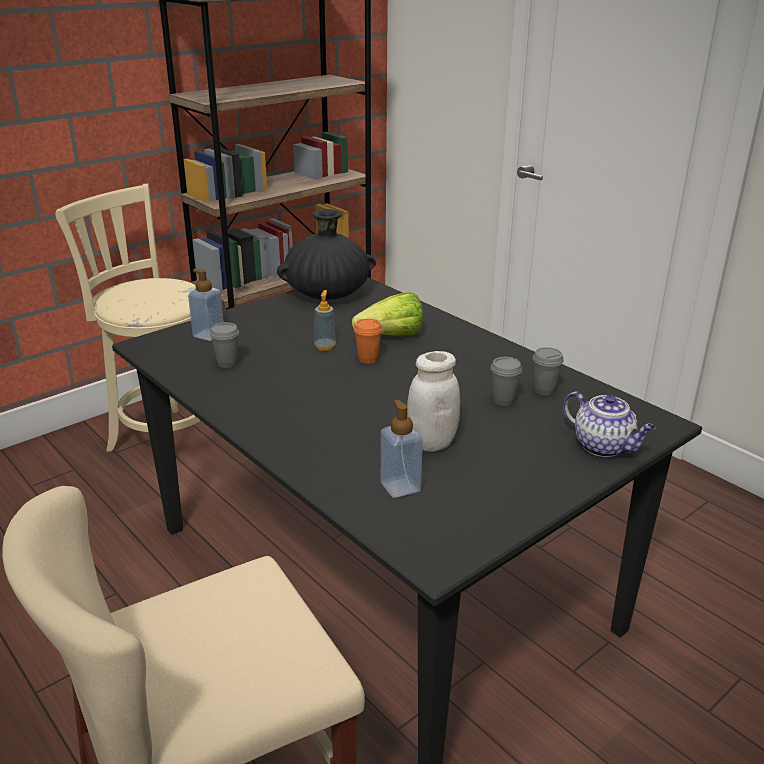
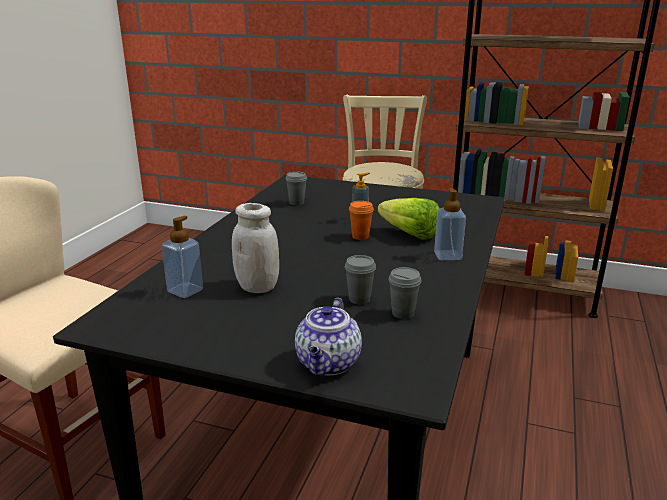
camera: 60 degrees right, 5 degrees down
soap dispenser [188,269,224,341] -> soap dispenser moved to [434,188,466,260]
black vase [277,209,376,300] -> none

